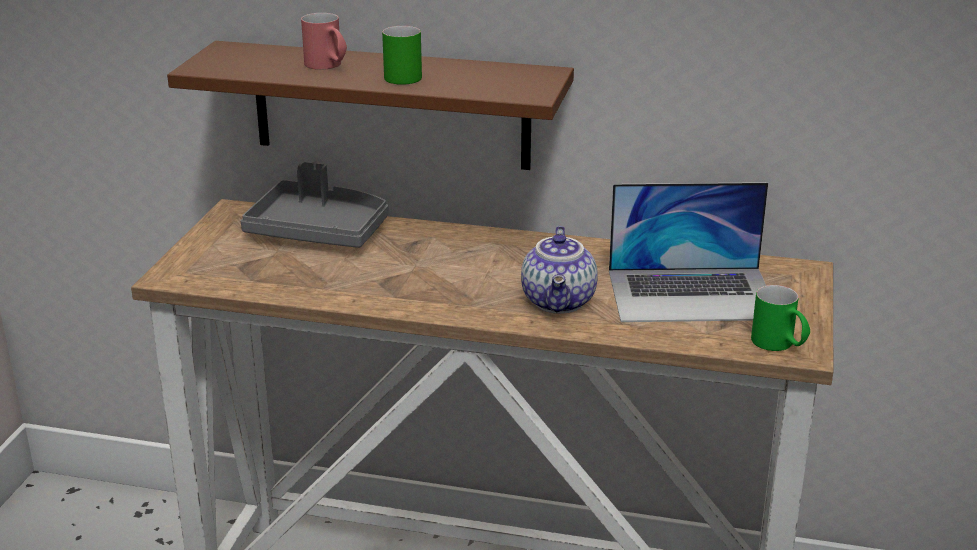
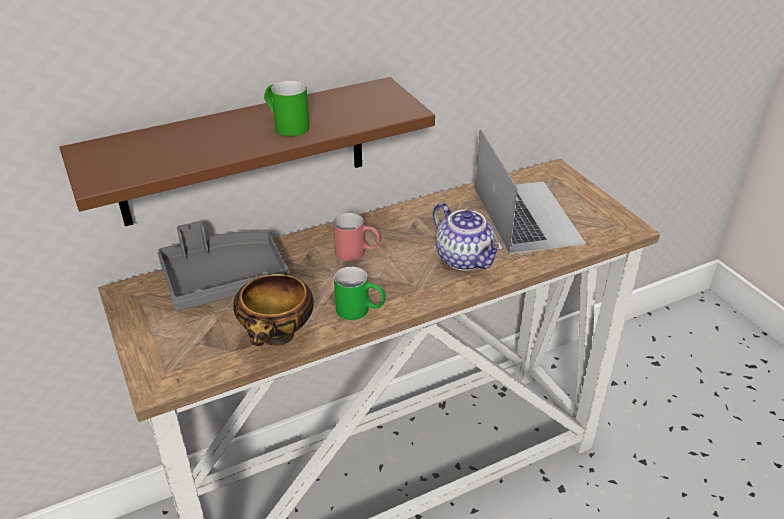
camera: 40 degrees left, 10 degrees up
red mug [301,13,347,70] -> red mug moved to [333,213,381,261]
laptop [609,182,768,322] -> laptop turned 60 degrees counterclockwise [475,129,586,254]
green mug [751,285,810,351] -> green mug moved to [334,267,386,320]
none -> bowl [233,272,314,346]

